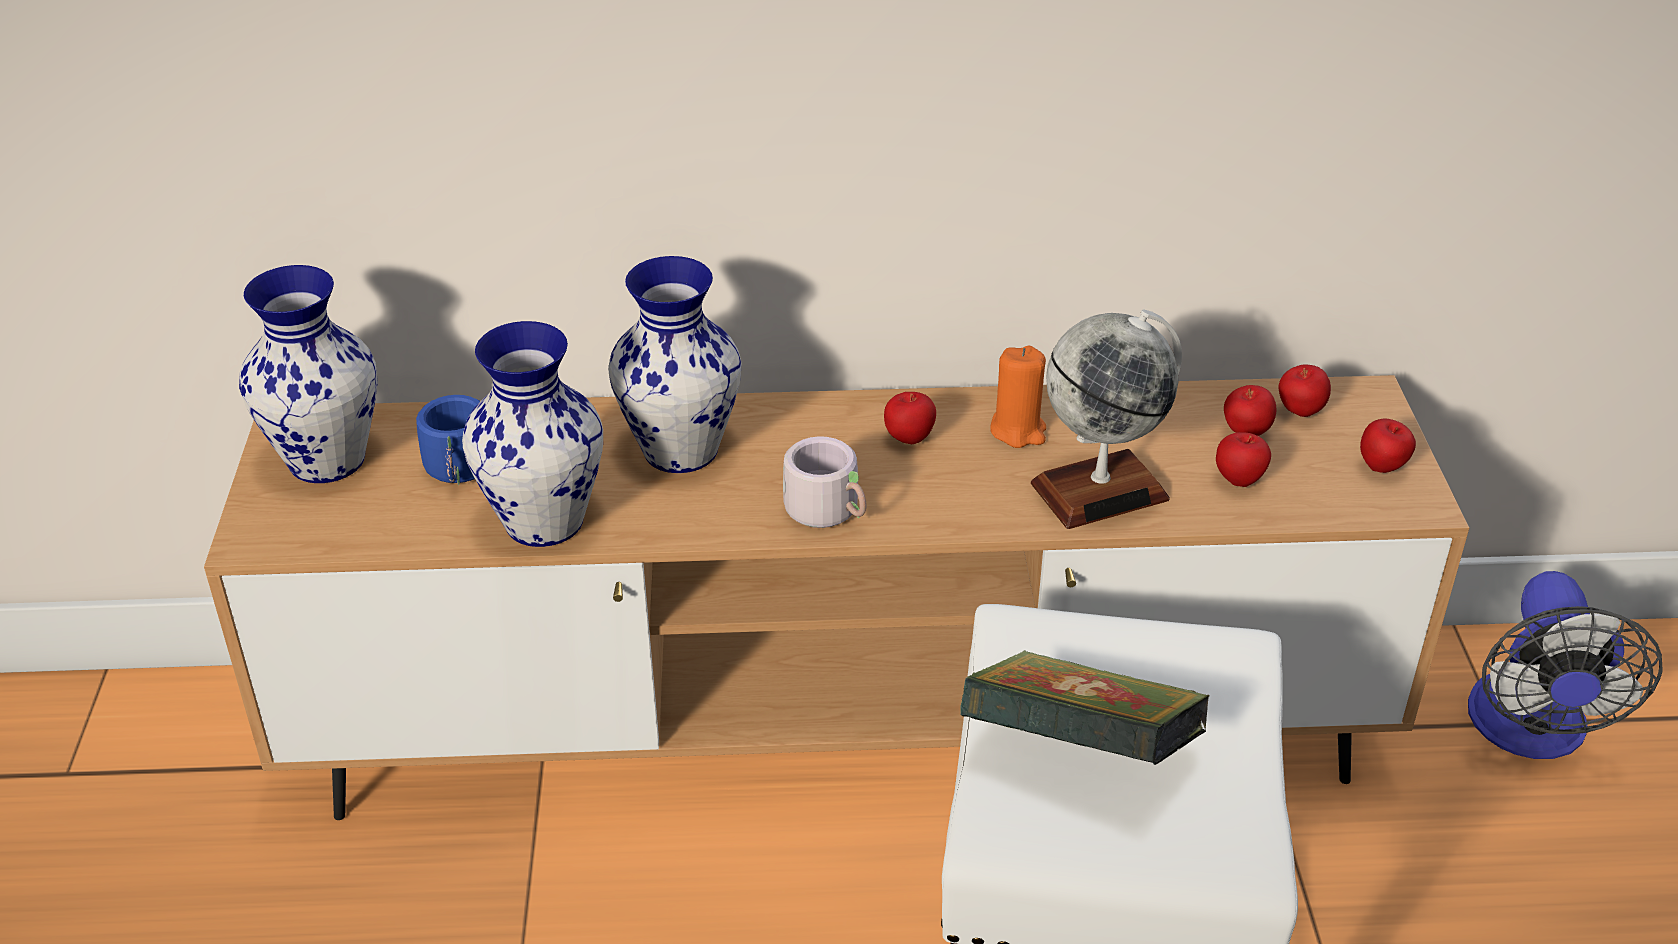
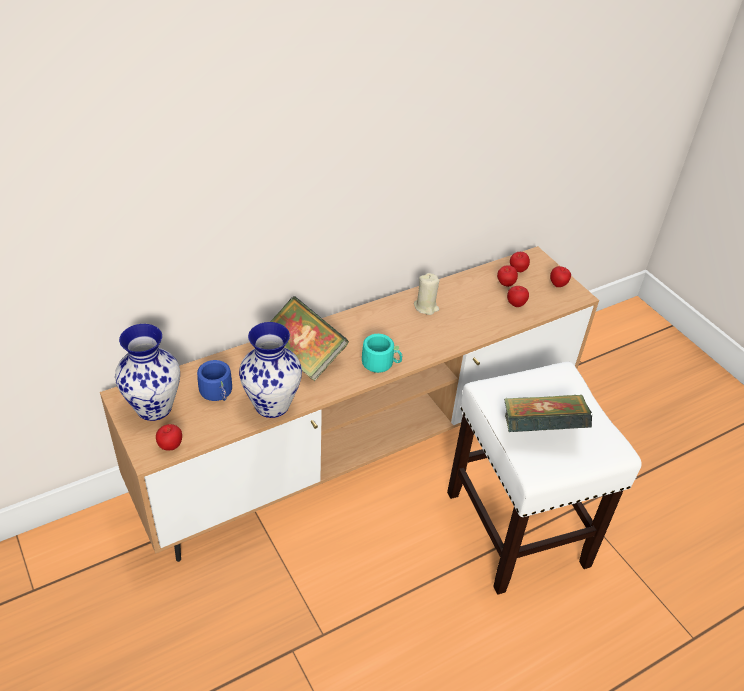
camera: 30 degrees left, 5 degrees up
vase [608,256,742,473] -> book [270,296,349,381]
grey mug [783,436,866,528] -> turquoise mug [362,334,403,373]
apple [884,392,936,444] -> apple moved to [156,424,182,450]
orange candle [990,346,1046,448] -> beige candle [414,273,439,315]
globe [1031,309,1182,529] -> none
fan [1468,571,1663,759] -> none

